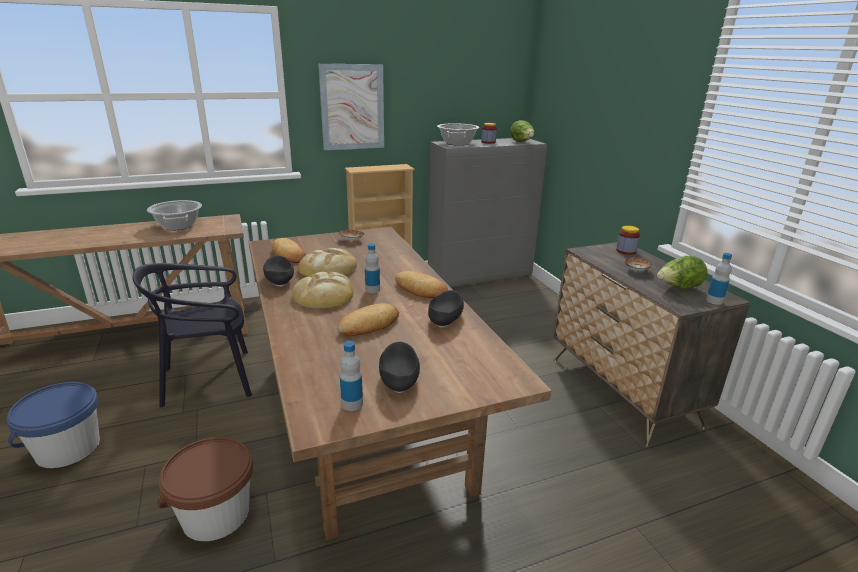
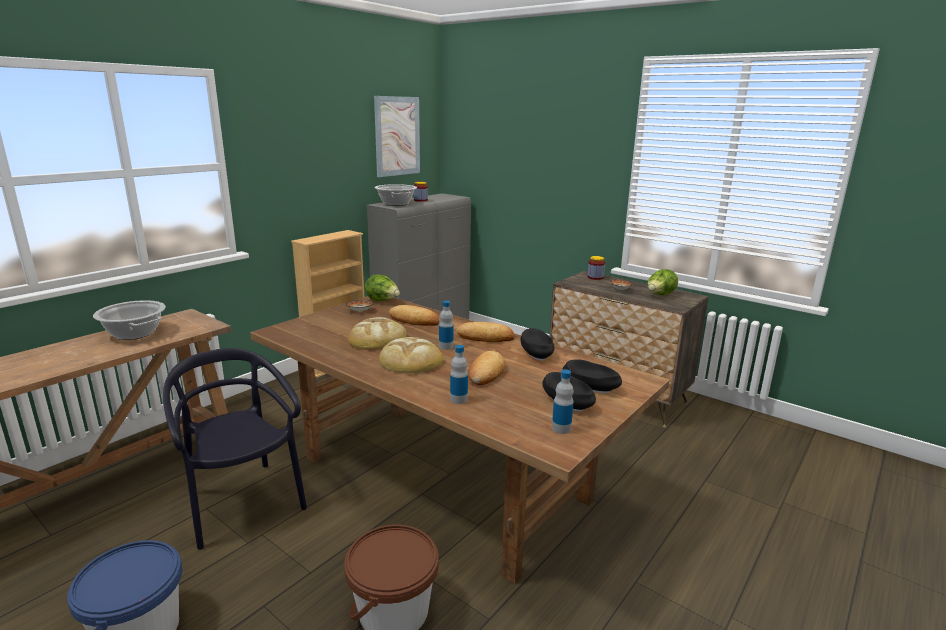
camera: 30 degrees left, 5 degrees down
black chair [133,263,252,407] -> black chair turned 105 degrees clockwise [163,348,307,550]
black bowl [263,256,294,287] -> black bowl moved to [563,359,622,393]
bread [272,238,306,263] -> bread moved to [389,305,439,326]
picture [318,64,384,150] -> picture moved to [374,96,420,177]
lettuce [510,120,534,142] -> lettuce moved to [365,274,400,302]
bottle [706,253,732,305] -> bottle moved to [450,345,468,404]

